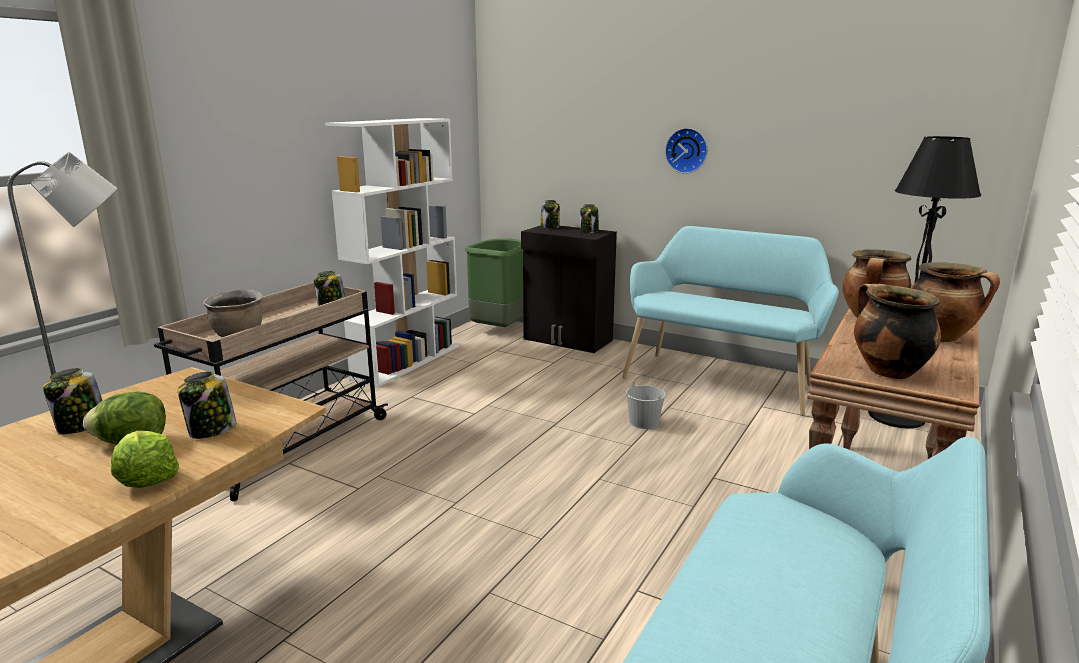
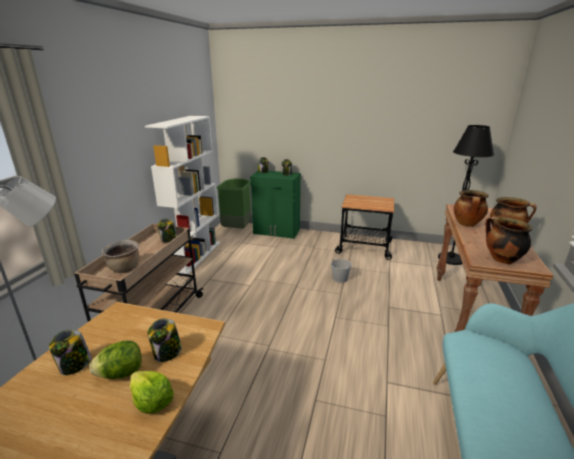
camera: 15 degrees left, 5 degrees up
black cabinet [521,225,617,353] -> green cabinet [250,171,301,239]
turquoise bench [622,226,839,416] -> cart [335,194,394,260]
wall clock [665,128,708,174] -> none

